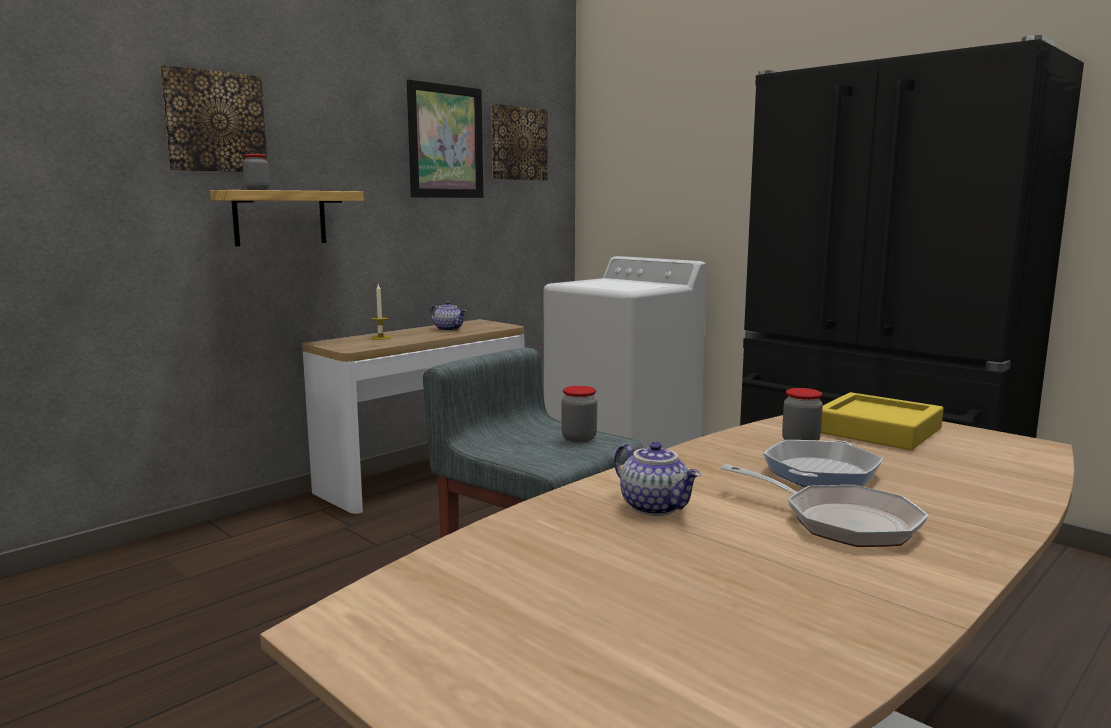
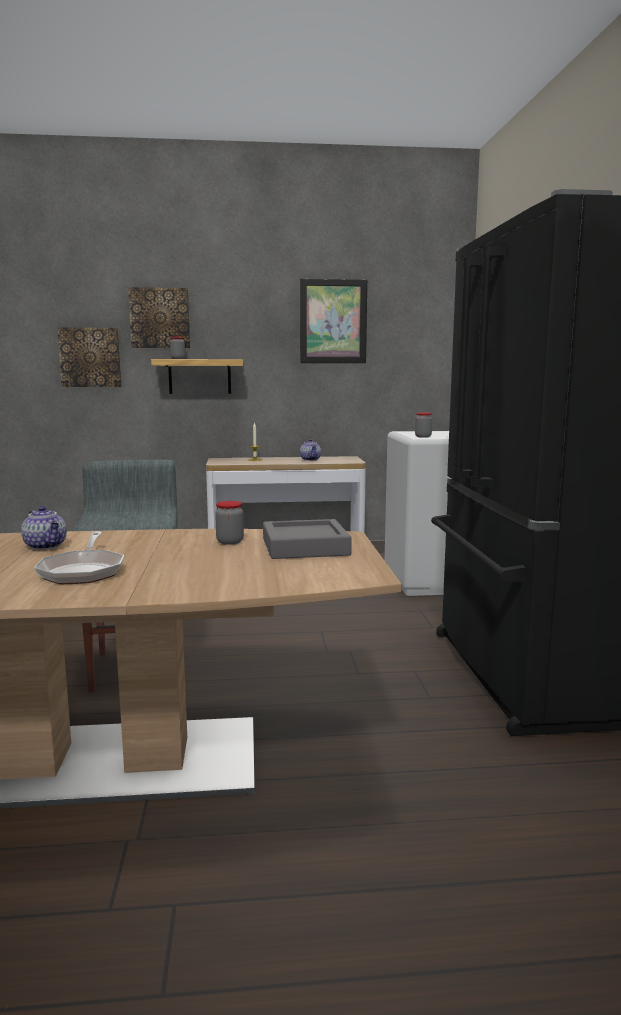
camera: 40 degrees right, 0 degrees up
picture [491,104,548,181] -> picture moved to [57,327,122,387]
jar [561,386,597,443] -> jar moved to [415,412,432,438]
teapot [614,442,701,516] -> teapot turned 45 degrees counterclockwise [21,506,67,550]
frying pan [763,440,883,487] -> none
yellow tray [821,392,944,450] -> grey tray [263,519,352,559]

